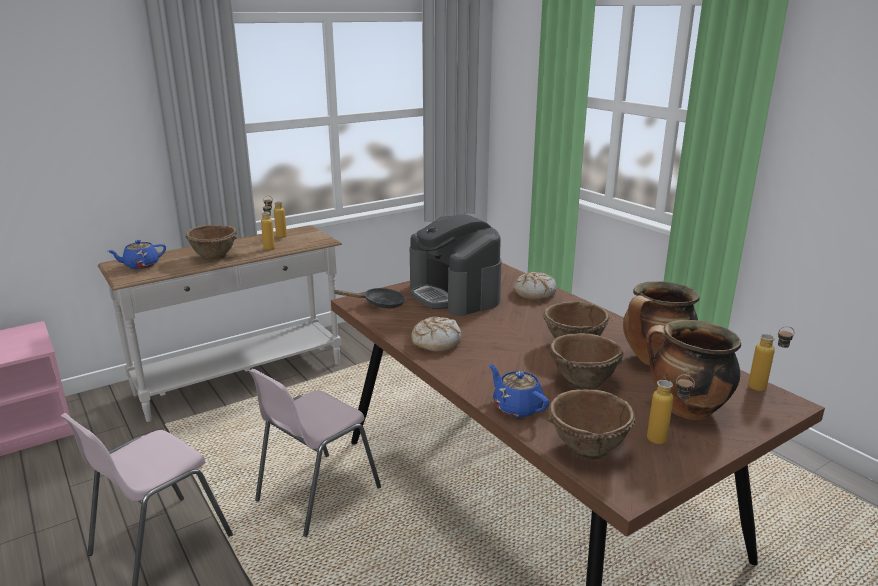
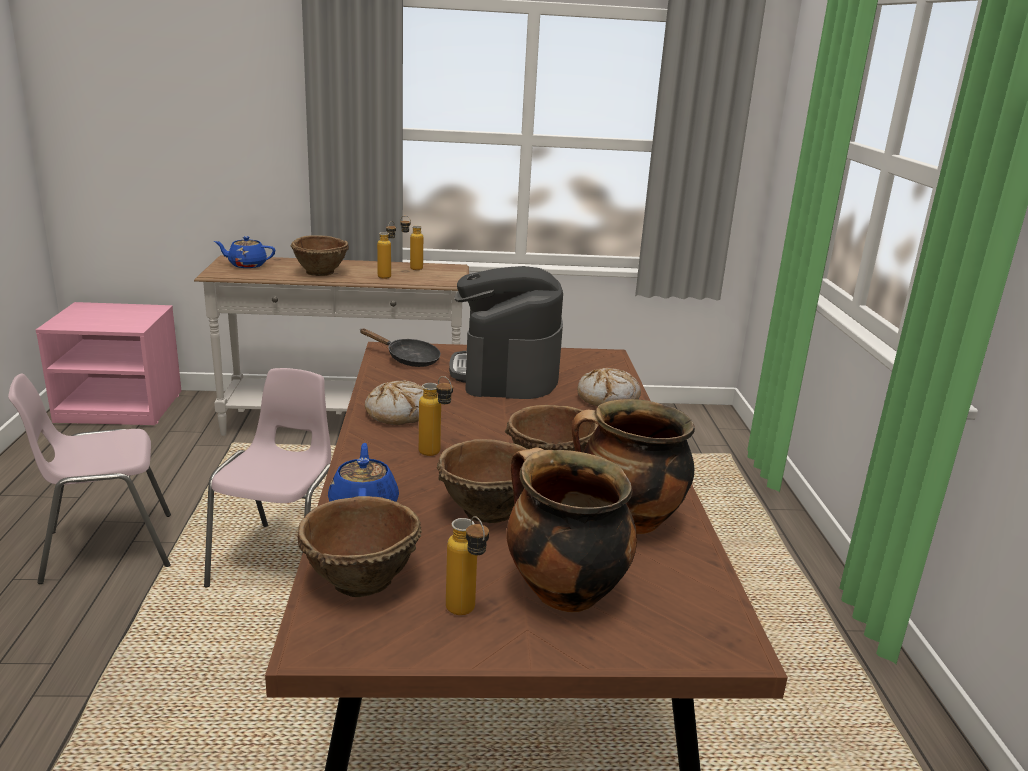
camera: 30 degrees right, 0 degrees up
pink chair [249,369,381,537] -> pink chair turned 120 degrees clockwise [204,368,331,587]
bottle [748,326,795,391] -> bottle moved to [419,376,453,456]

